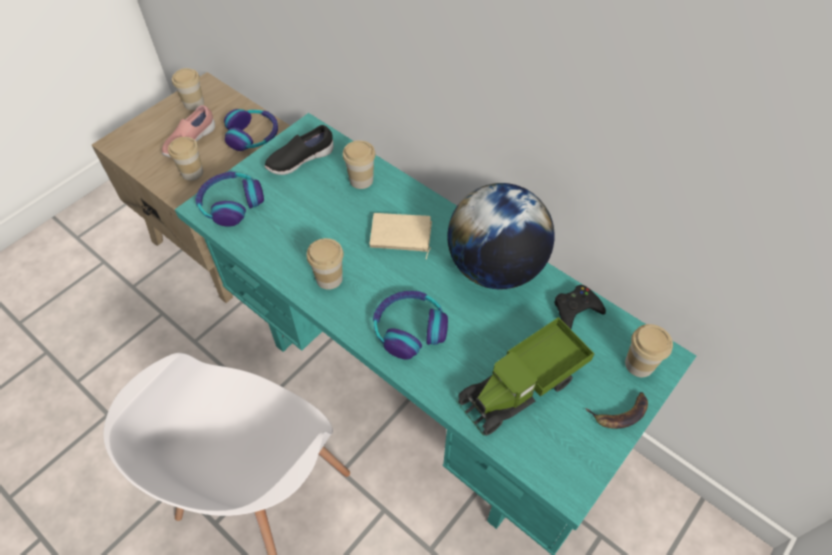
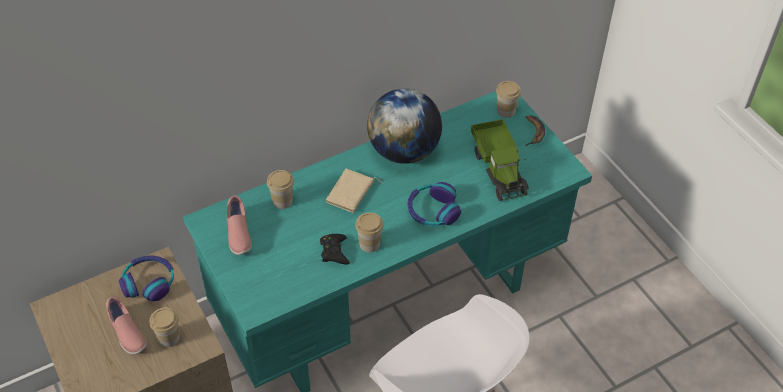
camera: 70 degrees left, 5 degrees down
cup [172,68,204,110] -> none
headphones [195,172,264,227] -> none
black shoe [265,125,333,175] -> pink shoe [227,195,252,255]
black game controller [554,285,606,329] -> black game controller moved to [320,234,350,264]

